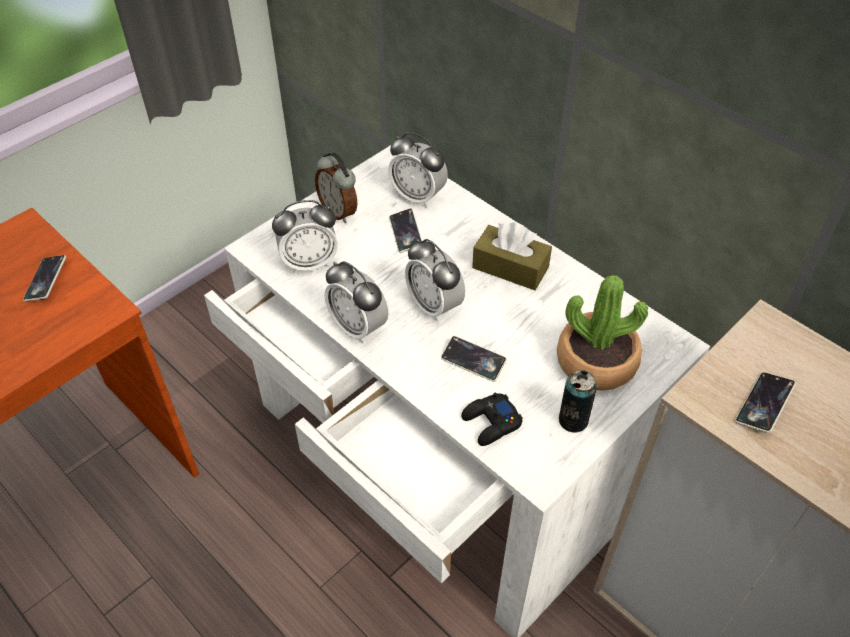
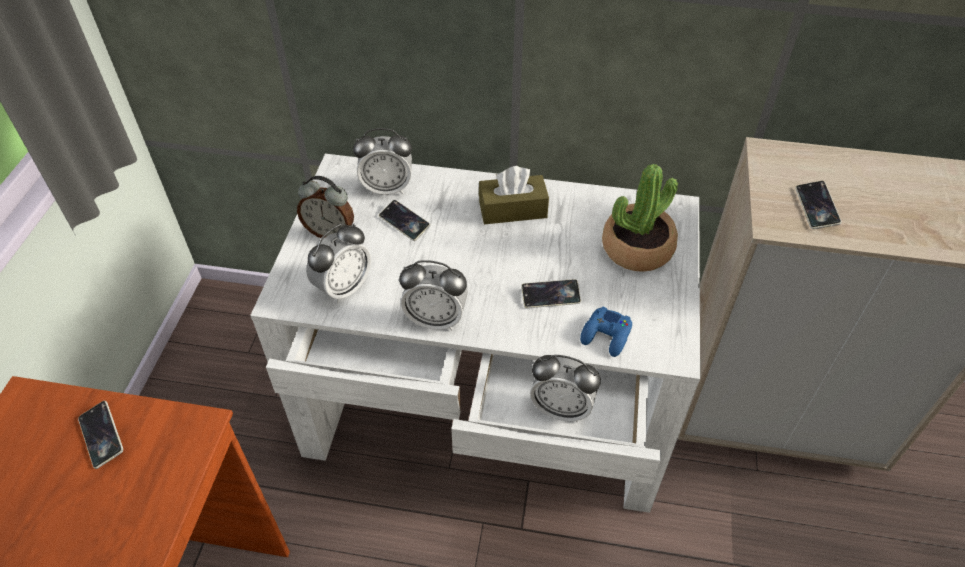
camera: 35 degrees left, 0 degrees up
alarm clock [405,239,465,322] -> alarm clock moved to [530,355,601,422]
black game controller [461,393,523,446] -> blue game controller [580,306,632,357]
can [559,370,597,433] -> none

